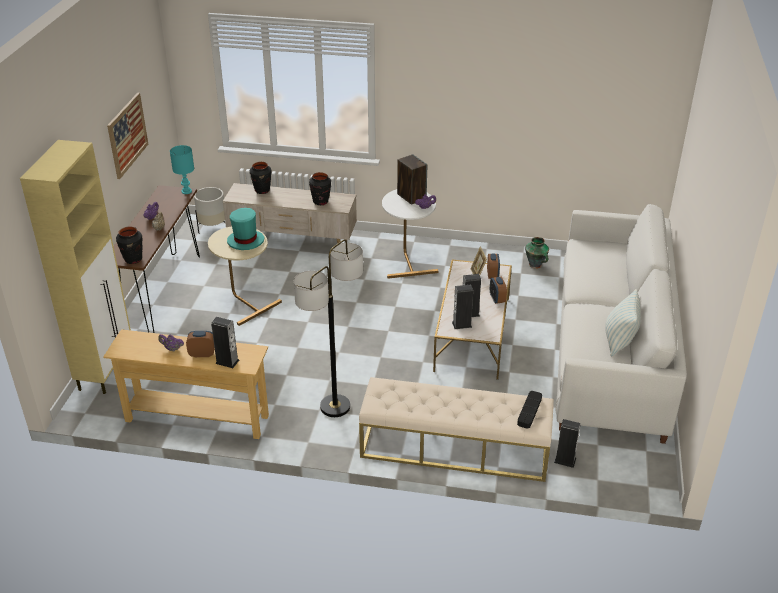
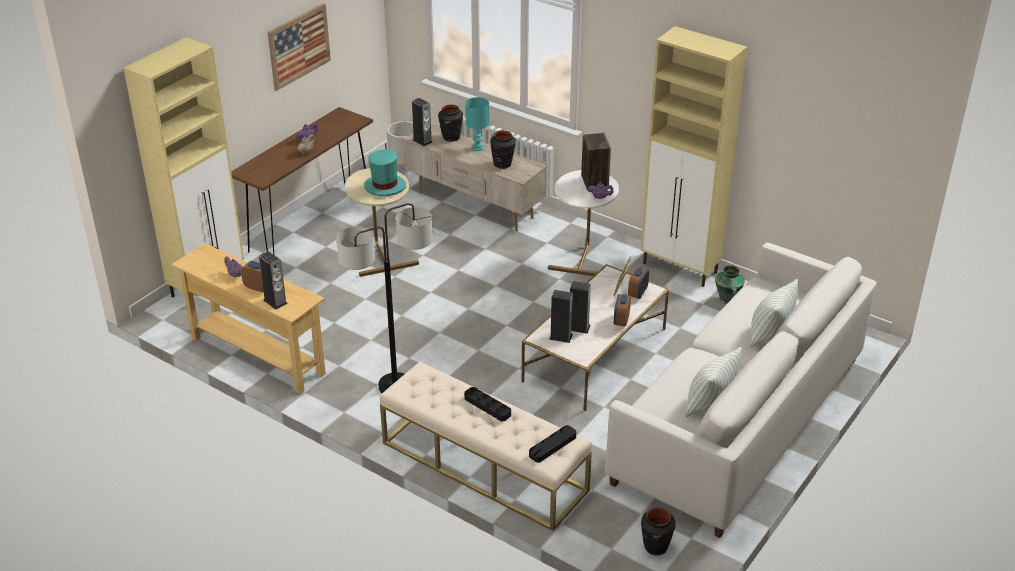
camera: 25 degrees right, 0 degrees up
black vase [116,227,142,264] -> black vase moved to [641,507,676,555]
turquoise table lamp [170,145,194,194] -> turquoise table lamp moved to [465,97,489,151]
speaker [554,419,581,468] -> speaker moved to [412,98,432,146]
none -> black tray [464,387,511,421]
none -> beige cabinet [641,26,747,287]
none -> pillow [749,279,798,348]

